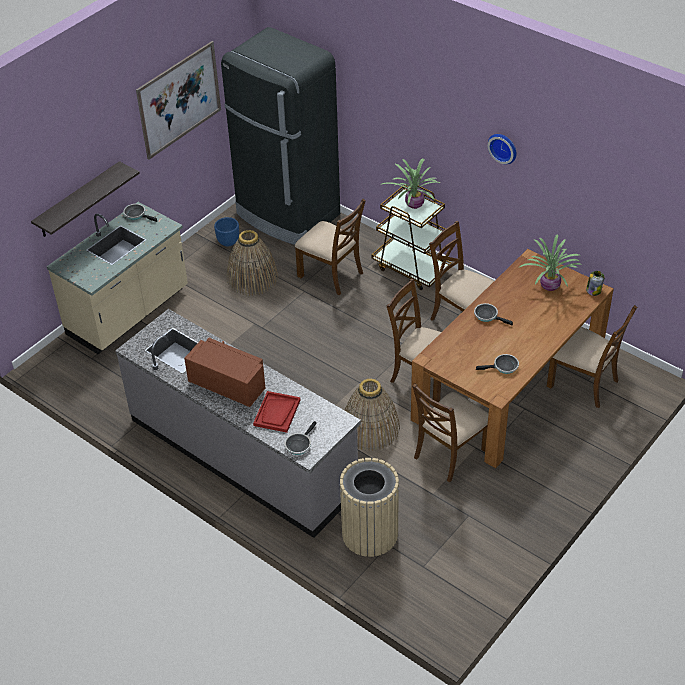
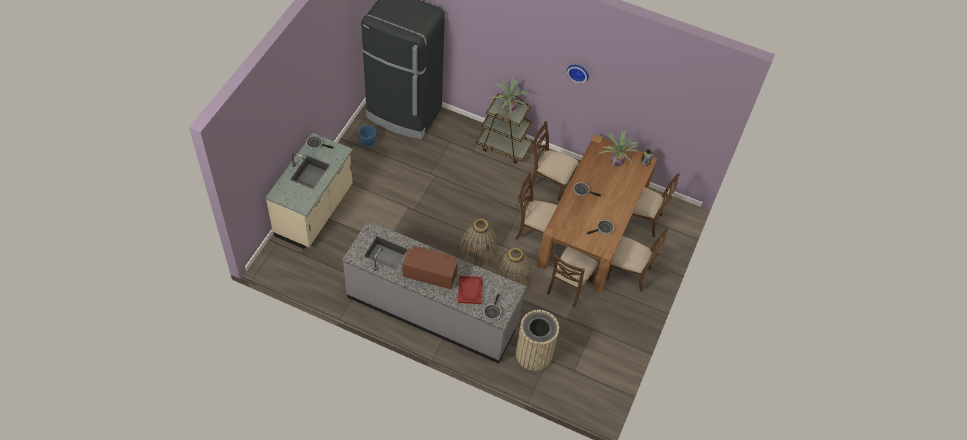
camera: 20 degrees left, 10 degrees up
shelf [31,161,140,237] -> none
picture [136,41,221,160] -> none
basket [227,230,278,296] -> basket moved to [459,219,498,264]
brown chair [295,199,366,296] -> brown chair moved to [606,228,669,292]

